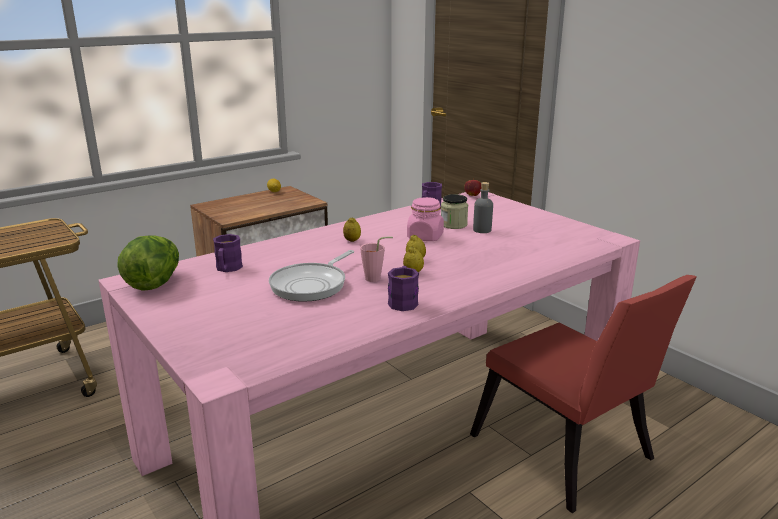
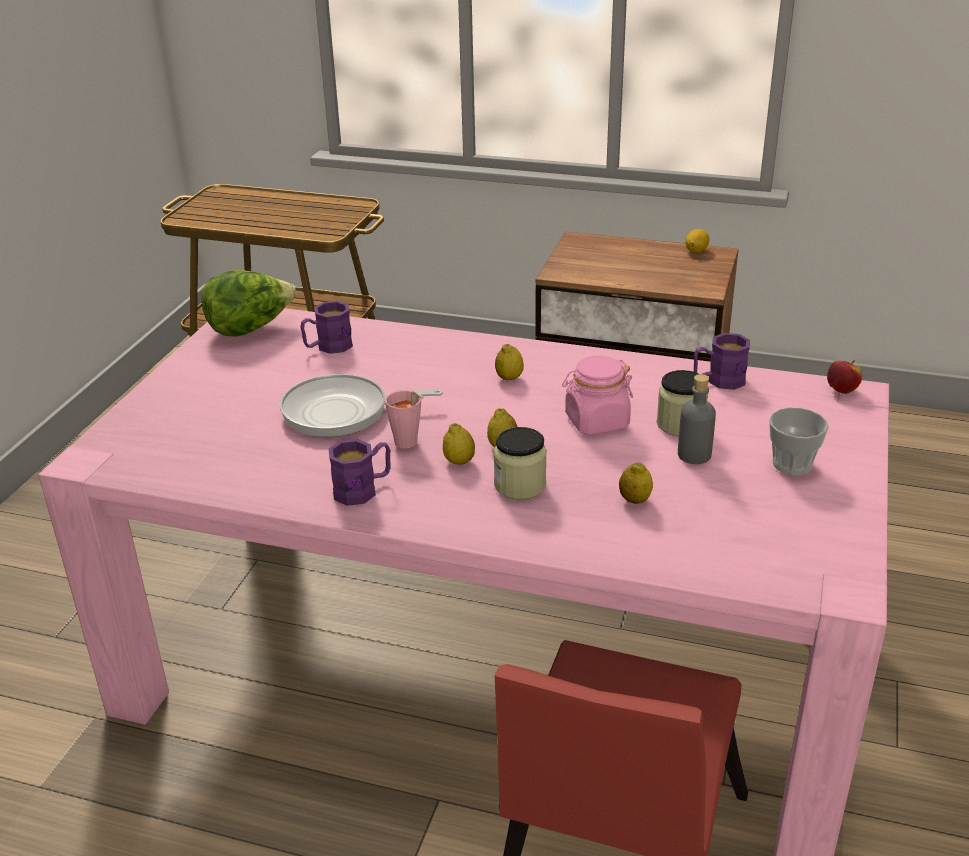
camera: 55 degrees right, 10 degrees up
none -> jar [493,427,547,500]
none -> lemon [619,462,653,504]
none -> cup [769,407,829,475]

